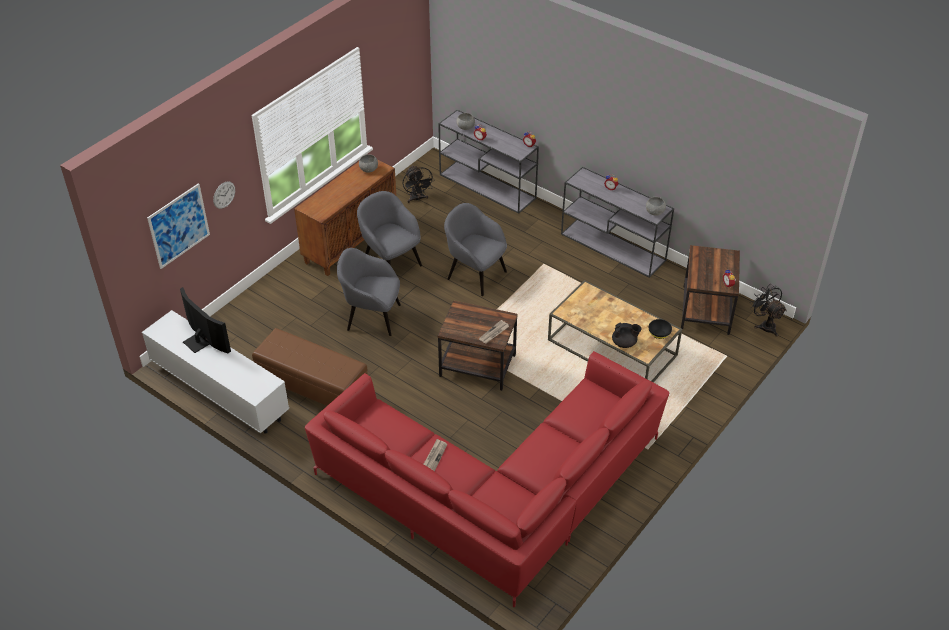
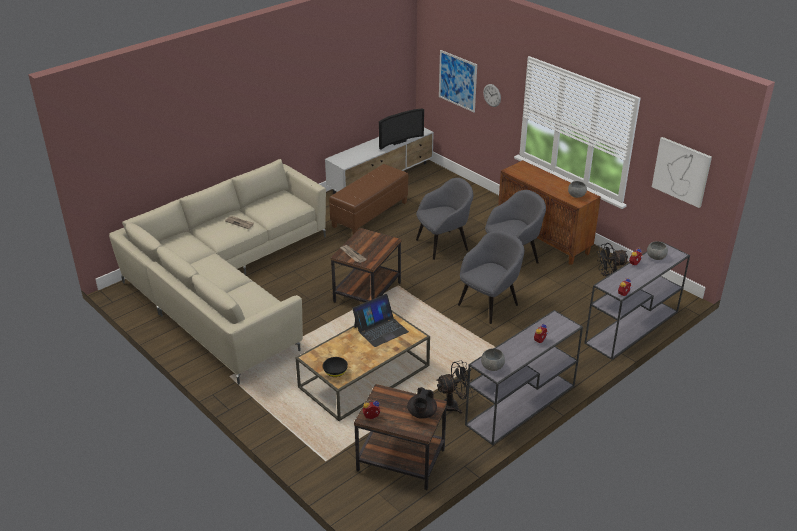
camera: 100 degrees right, 10 degrees down
red sofa [305,351,669,607] -> beige sofa [109,159,326,385]
grey armchair [337,248,401,336] -> grey armchair turned 45 degrees clockwise [416,178,473,260]
black teapot [612,323,642,348] -> black teapot moved to [407,387,437,418]
black fan [750,284,787,337] -> black fan moved to [436,361,475,414]
none -> laptop [352,294,409,347]
none -> picture [652,137,712,208]

